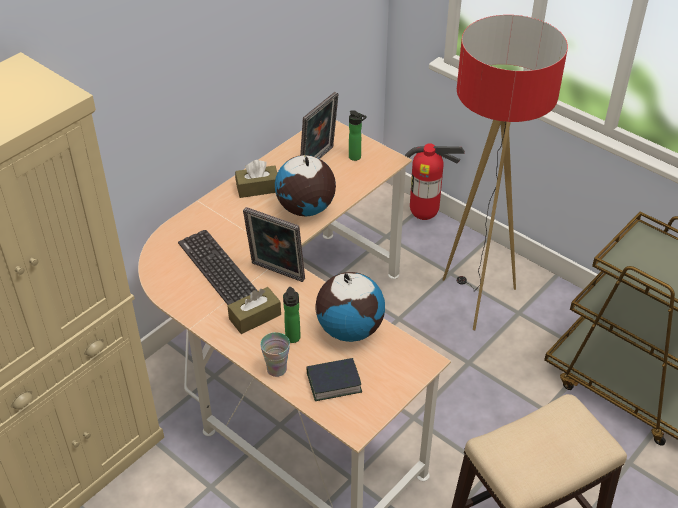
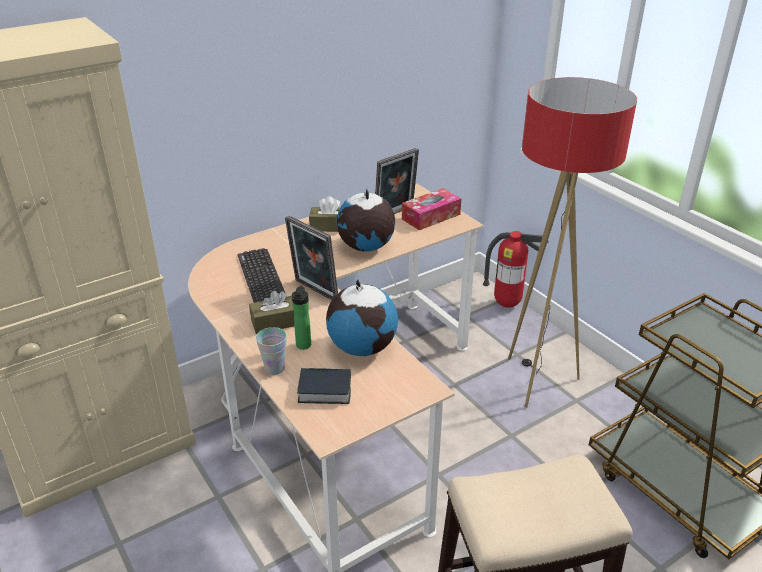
camera: 15 degrees right, 10 degrees down
bottle [349,110,367,161] -> tissue box [402,188,461,230]

